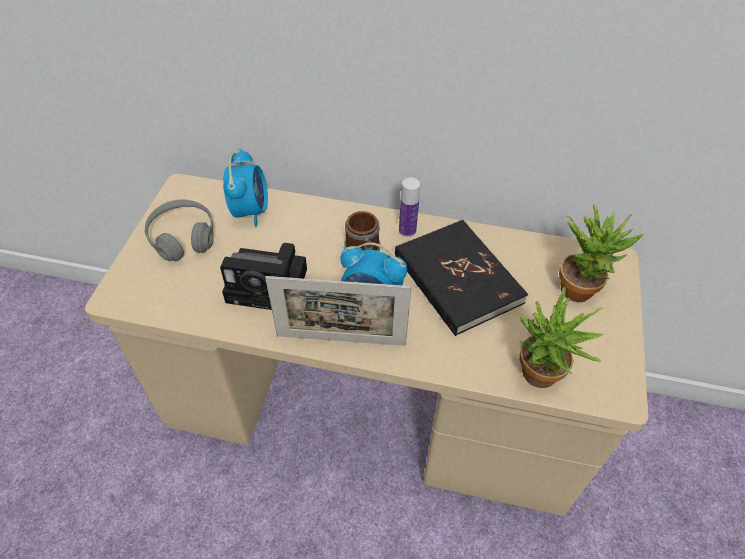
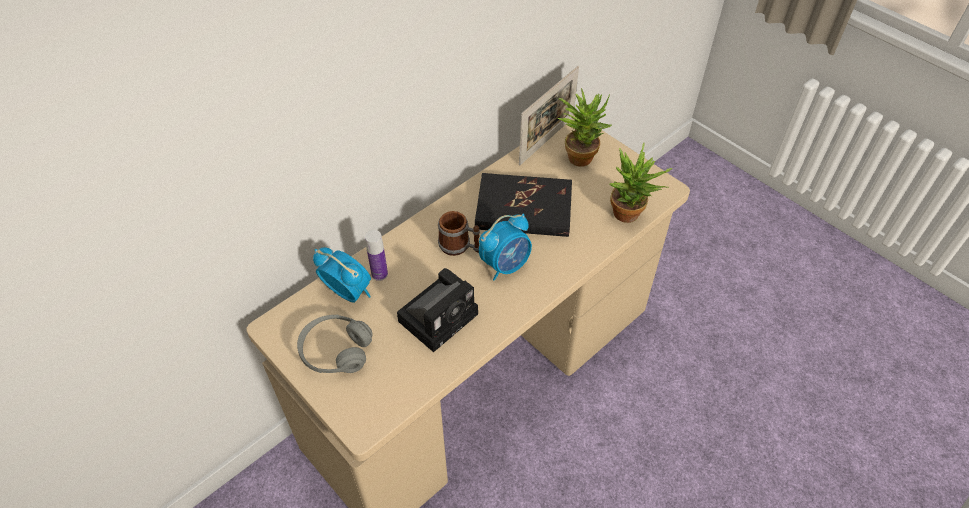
camera: 55 degrees left, 0 degrees up
picture frame [265,276,412,346] -> picture frame moved to [519,66,579,165]
bottle [399,177,420,237] -> bottle moved to [365,230,388,281]

